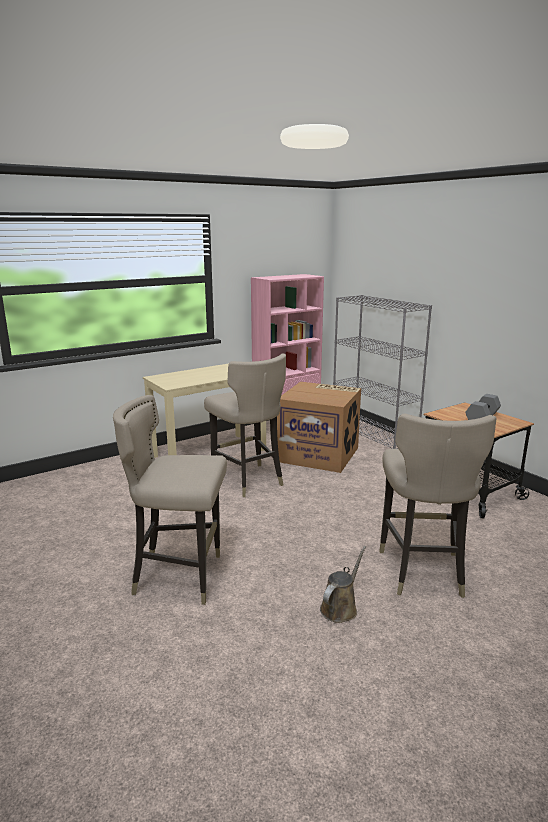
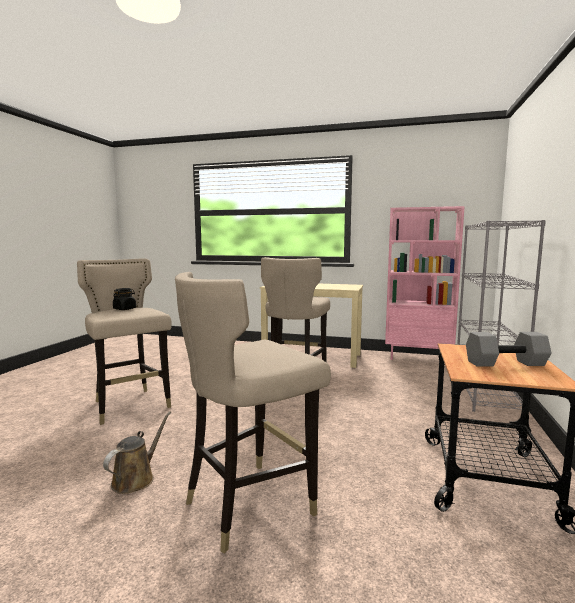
camera: 50 degrees right, 10 degrees down
cardboard box [277,382,361,473] -> none
brown watering can [320,546,366,623] -> brown watering can turned 60 degrees counterclockwise [103,411,171,494]
none -> black jar [113,288,136,310]

